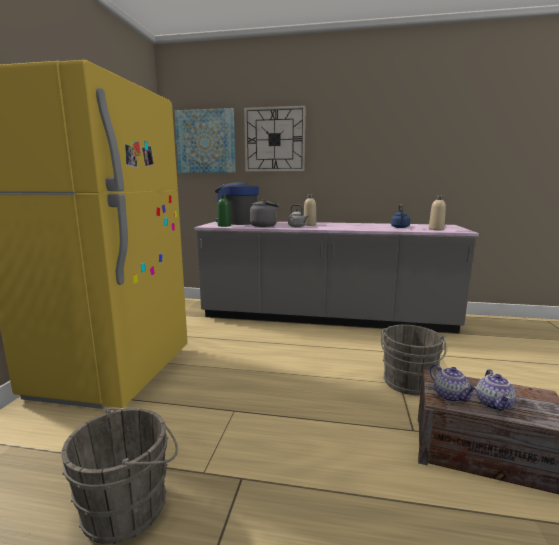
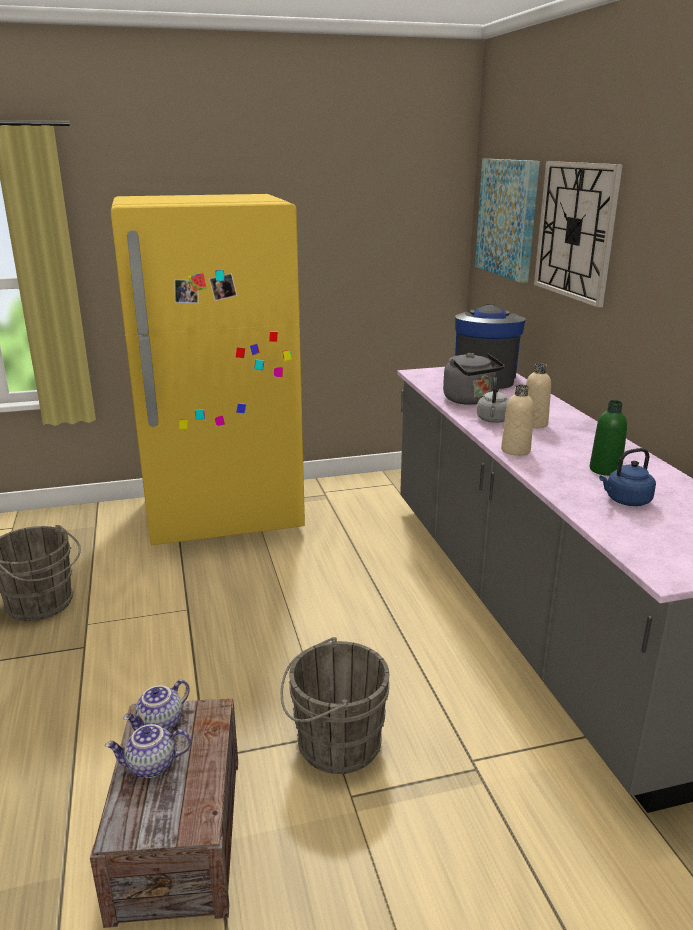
camera: 65 degrees right, 10 degrees up
green bottle [218,194,231,227] -> green bottle moved to [590,400,627,476]
beige bottle [429,195,446,230] -> beige bottle moved to [501,384,534,456]

